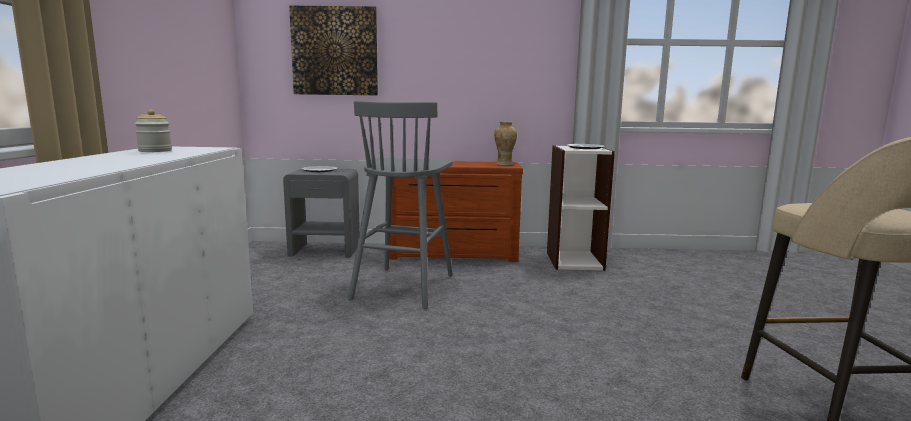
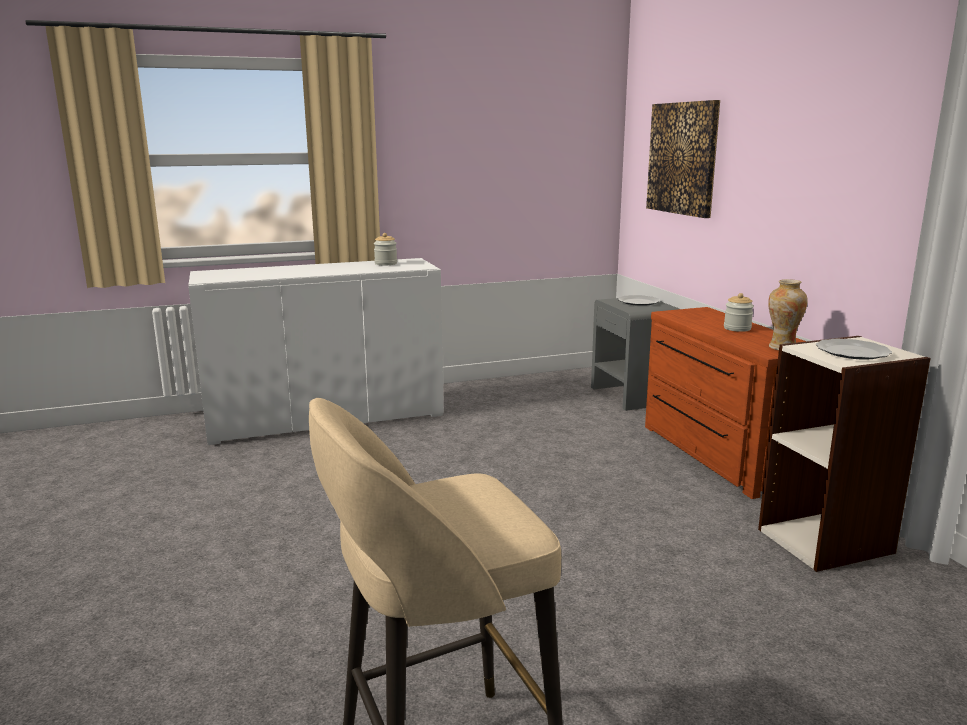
camera: 70 degrees right, 5 degrees up
grey stool [348,101,453,309] -> none
none -> jar [724,293,754,332]

